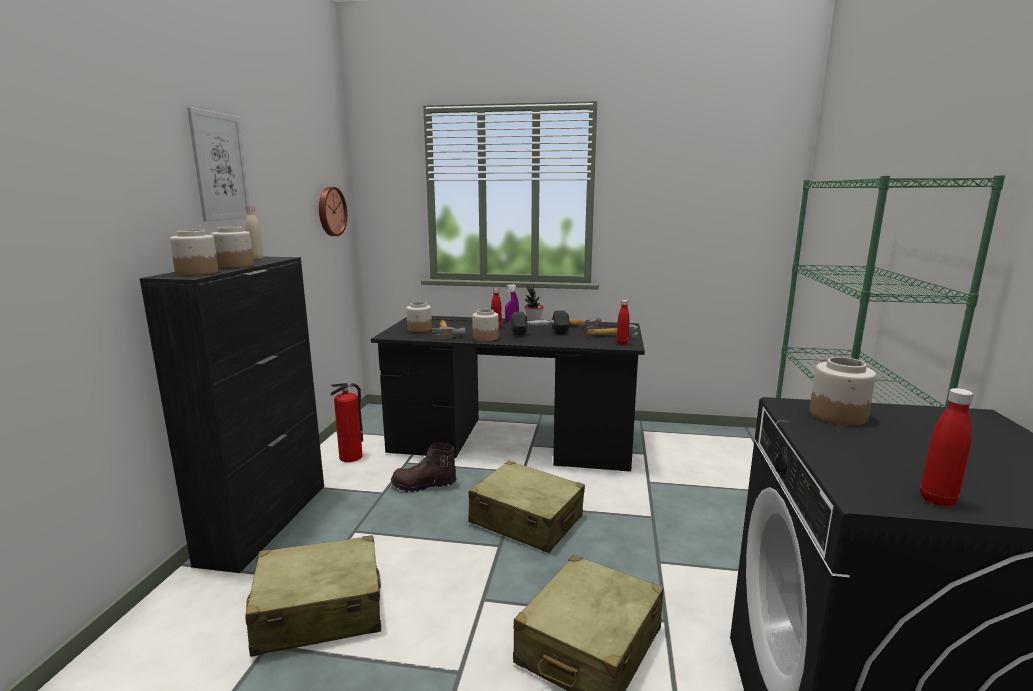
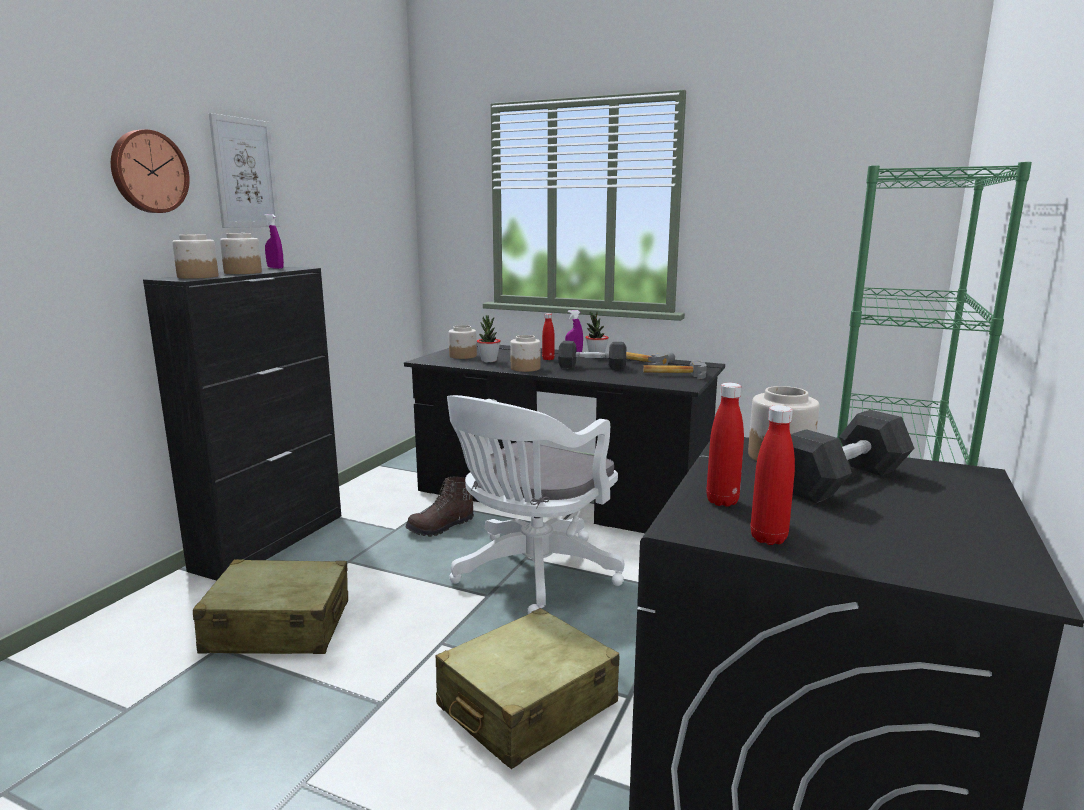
camera: 15 degrees right, 0 degrees up
beige bottle [245,206,263,260] -> purple spray bottle [264,214,284,269]
wall clock [319,187,347,236] -> wall clock moved to [111,129,190,213]
fire extinguisher [331,383,363,462] -> none
brown boot [391,442,457,492] -> brown boot turned 45 degrees counterclockwise [405,476,474,537]
hammer [432,320,465,339] -> potted plant [477,315,501,363]
beige suitcase [468,460,585,553] -> white office chair [447,395,624,614]
red bottle [617,300,630,344] -> red bottle moved to [706,383,744,507]
none -> grey dumbbell [791,410,915,503]

